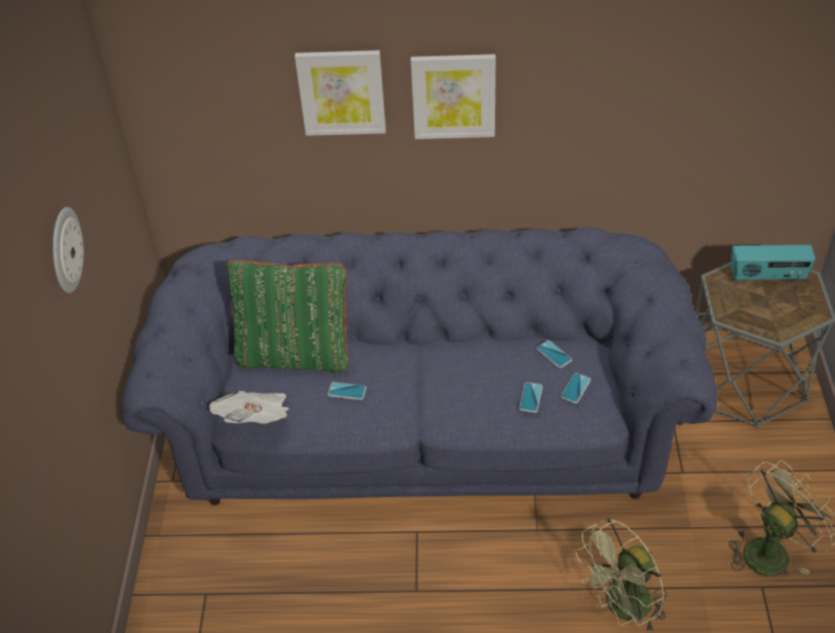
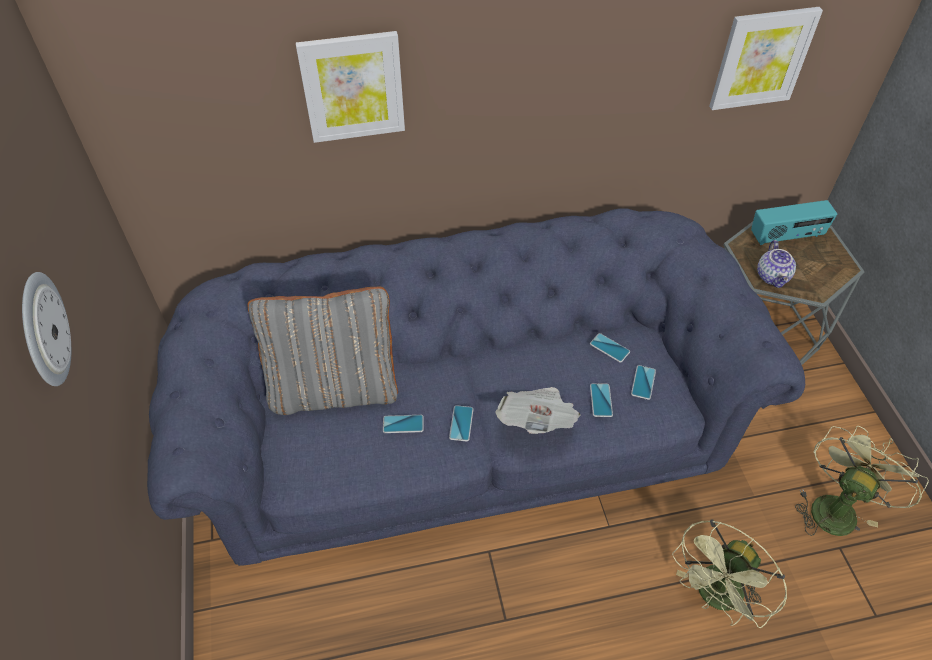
camera: 15 degrees left, 5 degrees up
newspaper [209,391,289,424] -> newspaper moved to [496,387,581,434]
green pillow [227,260,349,373] -> grey pillow [247,287,398,415]
picture [411,54,496,139] -> picture moved to [709,7,823,110]
none -> phone [449,405,474,441]
none -> teapot [757,240,796,288]

